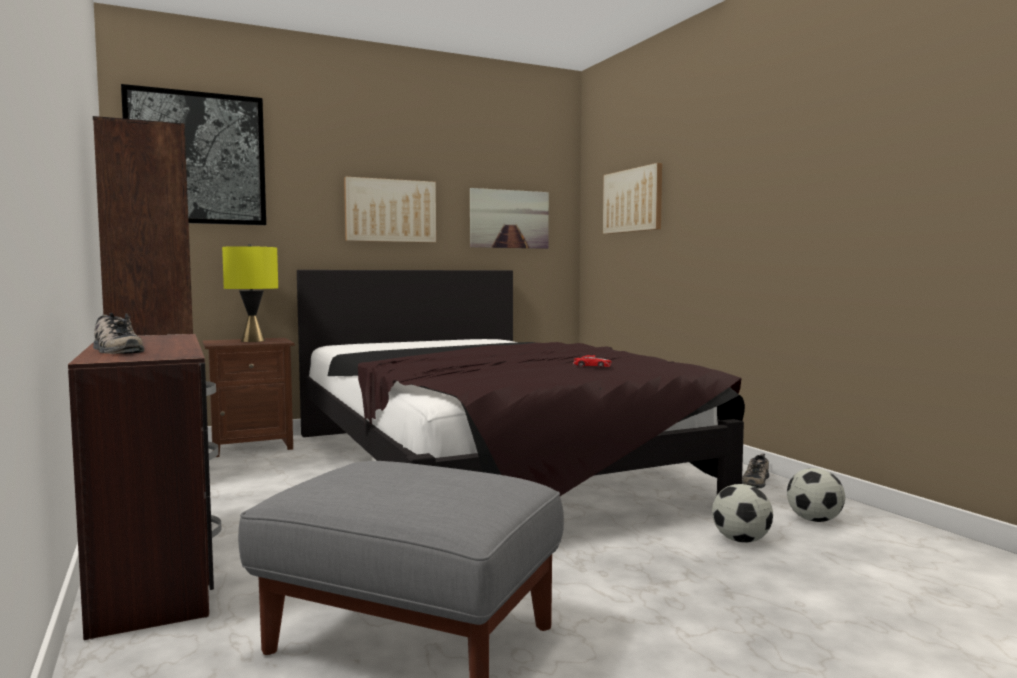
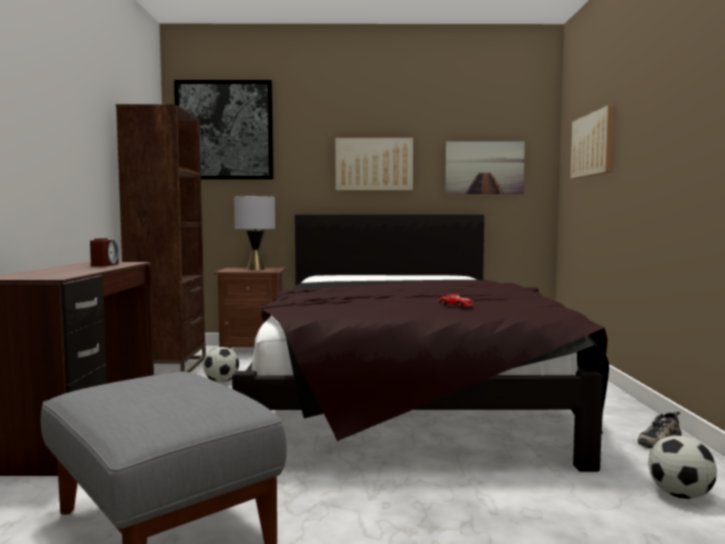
camera: 25 degrees right, 0 degrees up
shoe [93,313,144,354] -> none
yellow table lamp [222,244,278,342] -> grey table lamp [234,194,275,270]
football [712,484,773,543] -> football moved to [203,347,239,382]
none -> alarm clock [90,238,119,267]

